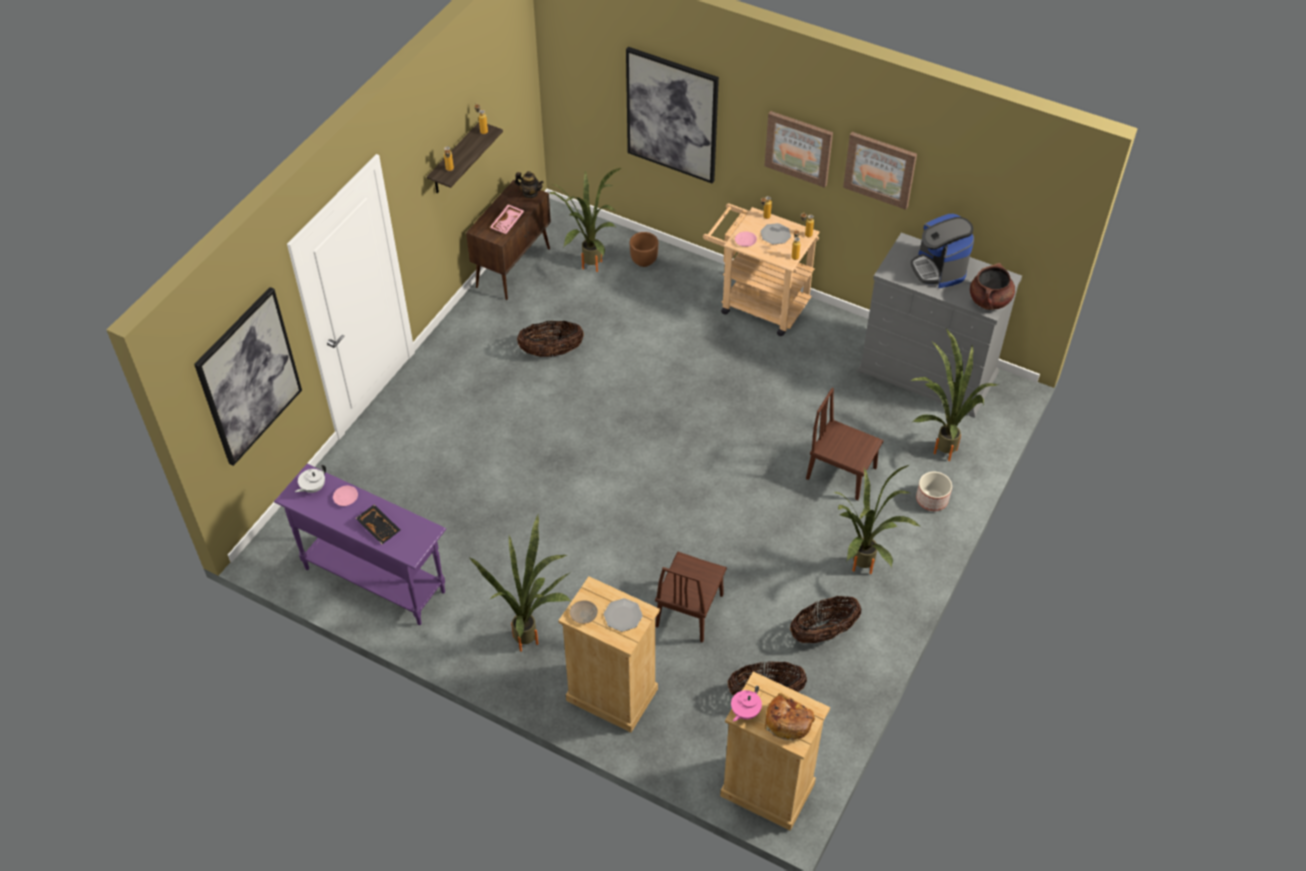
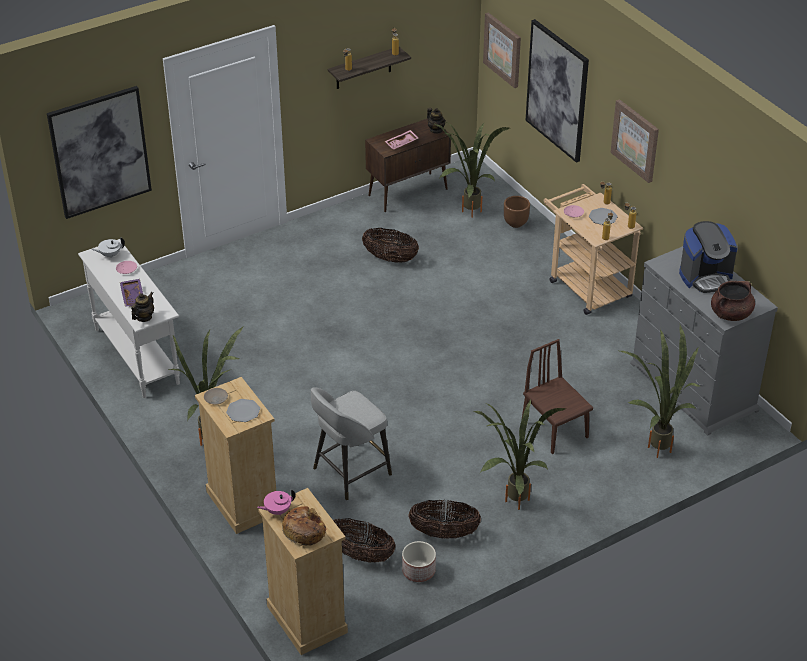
camera: 30 degrees right, 10 degrees down
purple console table [274,464,446,625] -> white console table [78,239,180,398]
black tray [356,504,400,544] -> purple tray [120,279,143,307]
brown chair [655,551,727,643] -> grey stool [311,387,392,500]
picture [843,132,917,210] -> picture moved to [483,13,521,88]
coffee machine [911,214,974,288] -> coffee machine turned 120 degrees counterclockwise [679,221,738,293]
planter [916,472,952,511] -> planter moved to [402,541,436,582]
none -> teapot [131,292,154,322]

